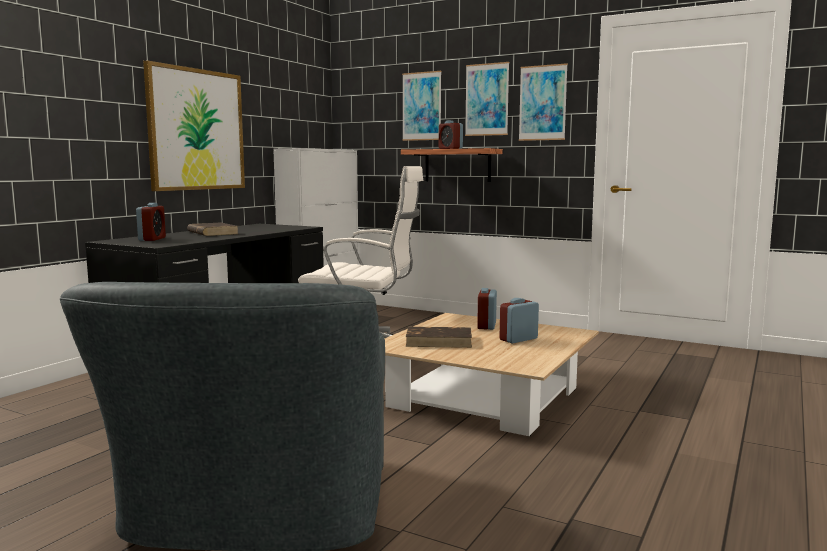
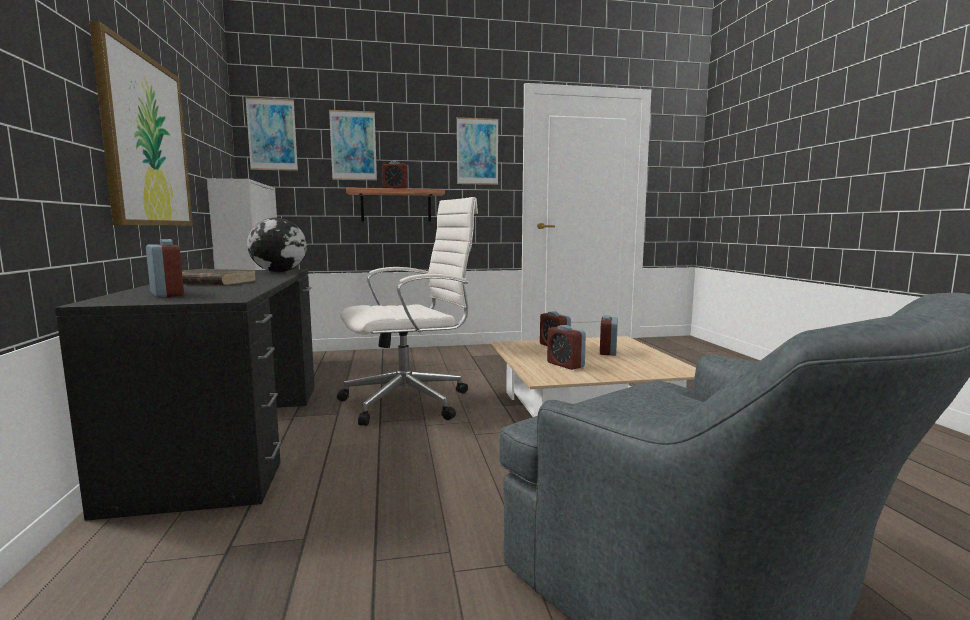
camera: 40 degrees left, 0 degrees up
brown book [405,327,472,348] -> alarm clock [547,325,586,370]
picture [465,62,509,136] -> picture moved to [245,97,298,171]
none -> globe [247,218,307,273]

